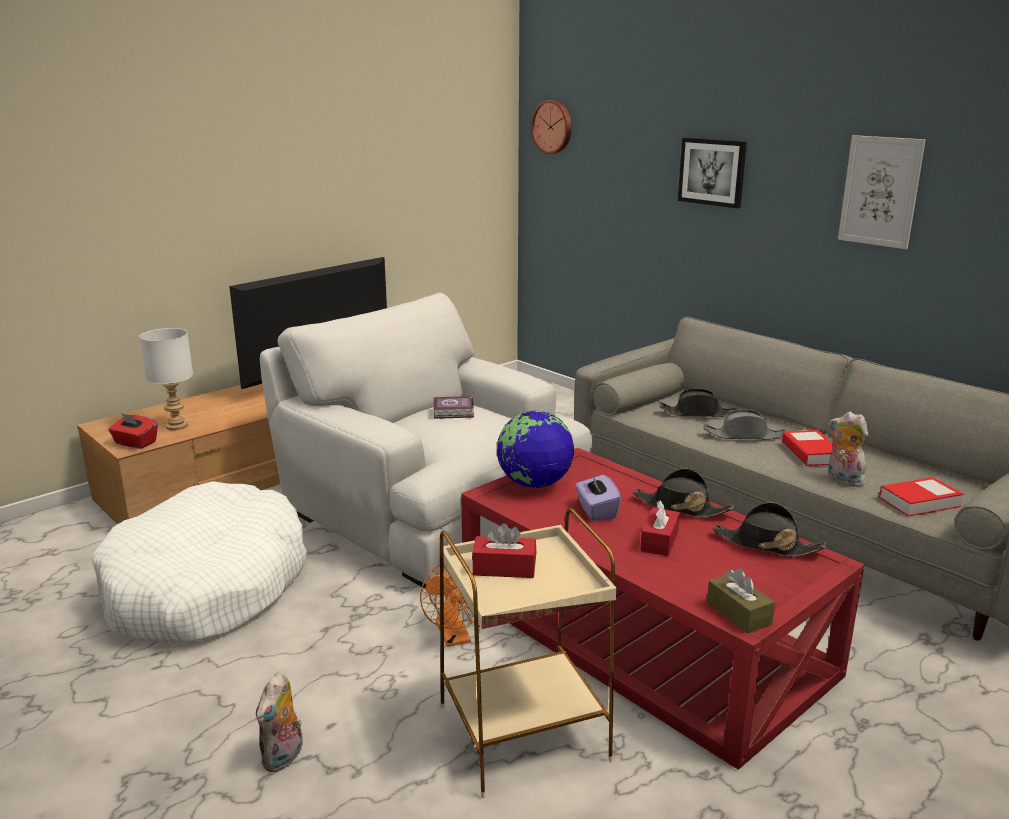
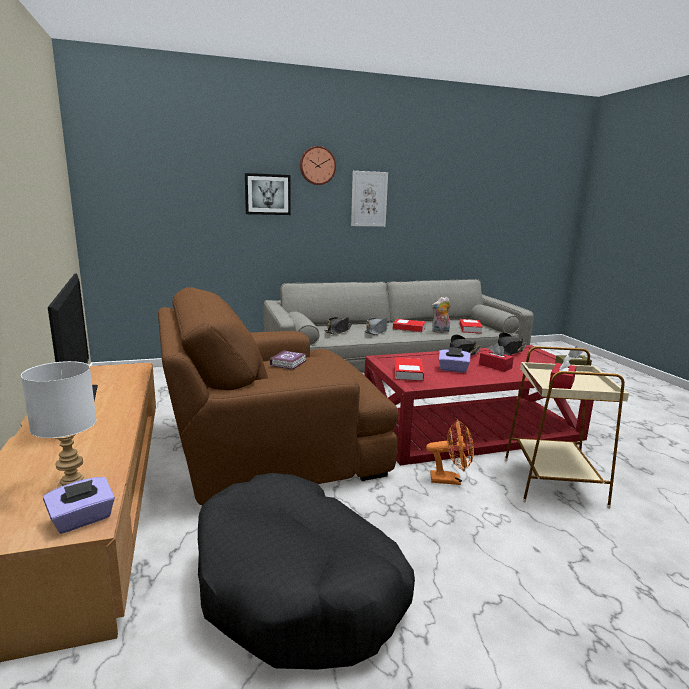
camera: 65 degrees left, 5 degrees down
white dog bed [91,481,307,644] -> black dog bed [198,473,415,670]
red tissue box [108,413,158,449] -> purple tissue box [43,477,115,534]
plush toy [256,672,303,773] -> none
white armchair [260,293,592,589] -> brown armchair [158,287,399,506]
globe [497,410,574,488] -> book [395,358,424,381]
wall clock [531,100,572,154] -> wall clock moved to [300,146,336,185]

